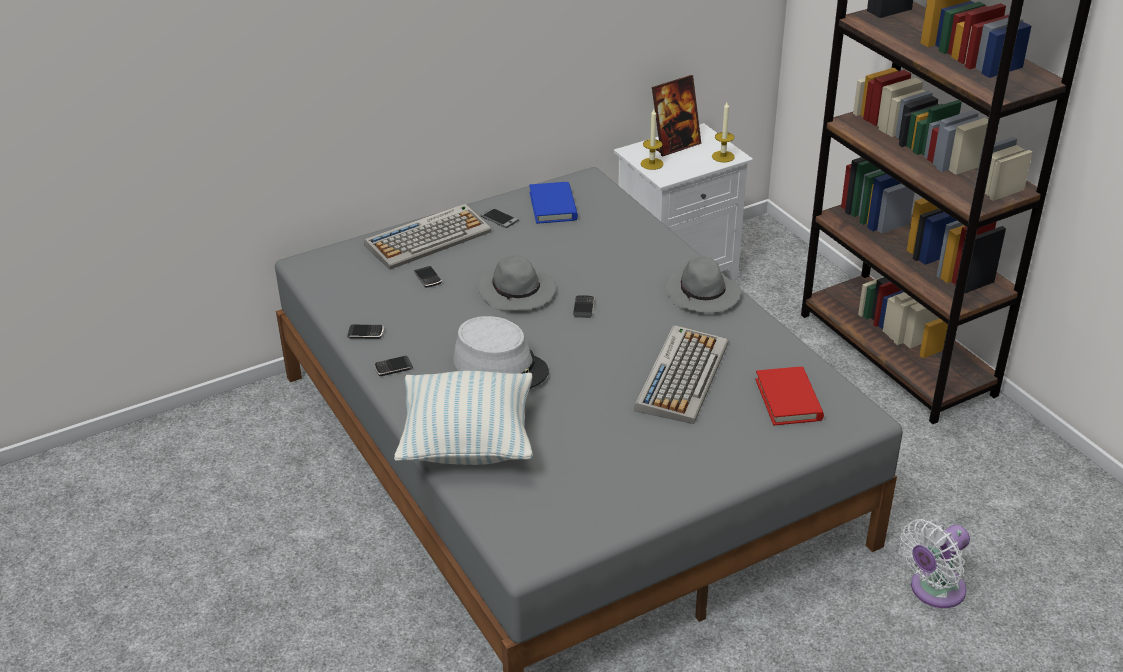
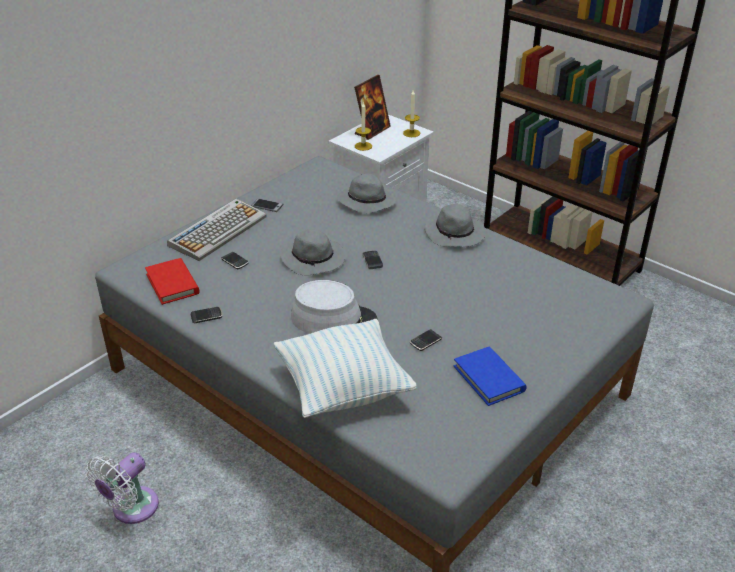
camera: 20 degrees left, 0 degrees up
phone [374,356,413,376] -> phone moved to [410,329,442,351]
blue book [529,182,578,224] -> blue book moved to [454,346,527,406]
keyboard [634,325,729,424] -> none
red book [755,367,824,425] -> red book moved to [145,258,200,305]
white fan [900,519,970,608] -> white fan moved to [85,452,159,524]
none -> grey hat [337,174,396,214]

